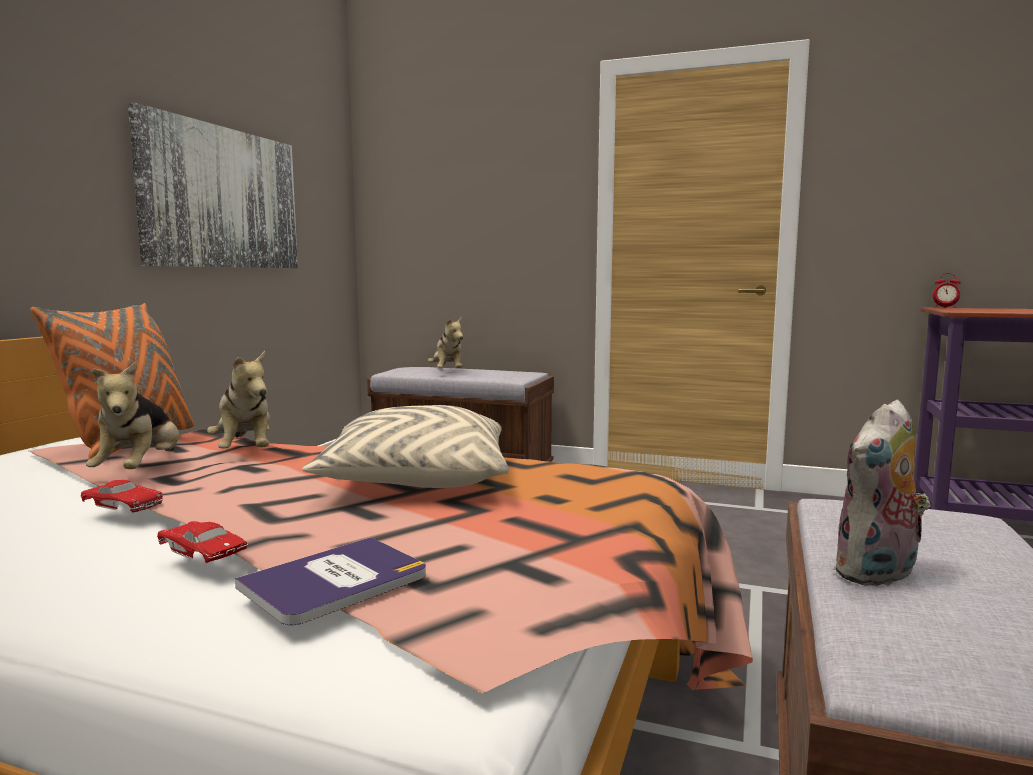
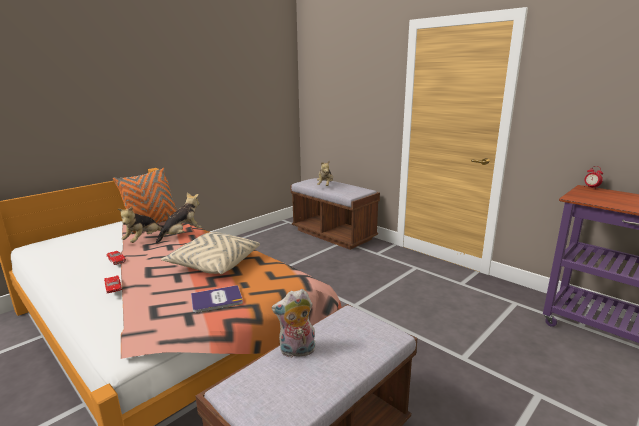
camera: 25 degrees right, 10 degrees up
picture [128,103,298,268] -> none
plush toy [207,351,270,448] -> plush toy turned 135 degrees counterclockwise [156,193,202,244]
book [235,537,426,625] -> book moved to [191,285,243,313]

